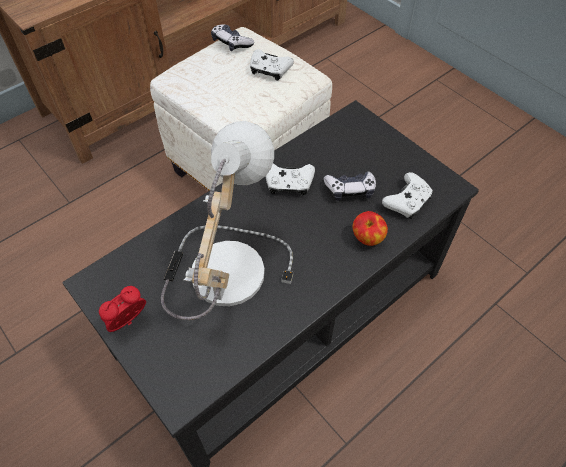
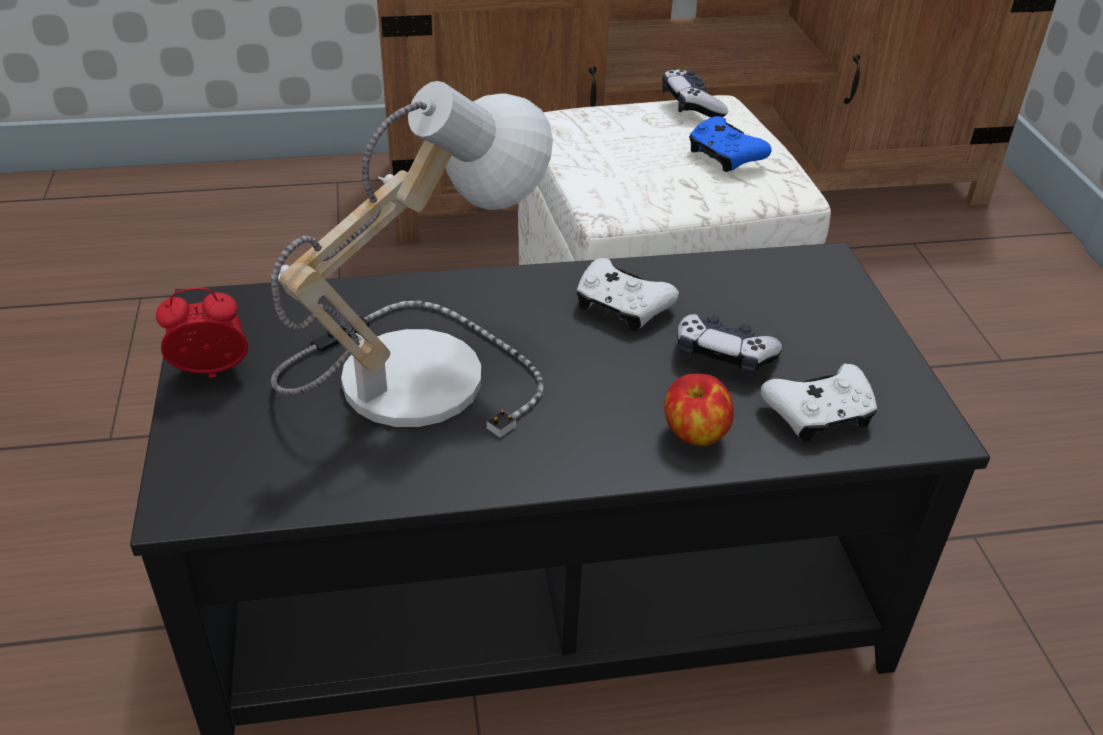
camera: 30 degrees right, 15 degrees down
white game controller [250,49,294,81] -> blue game controller [689,116,772,172]

